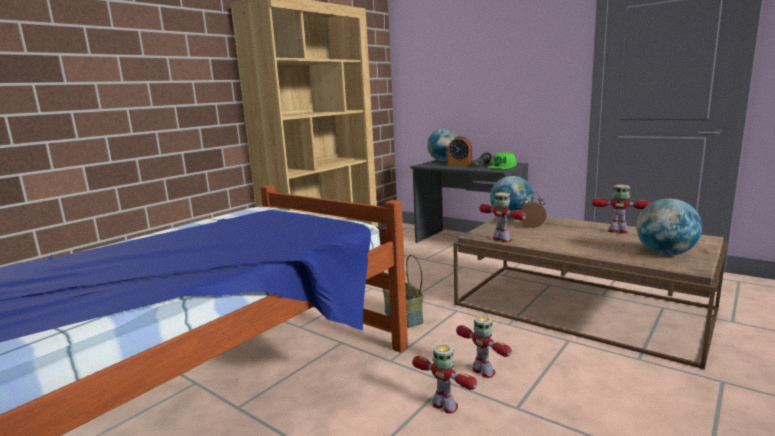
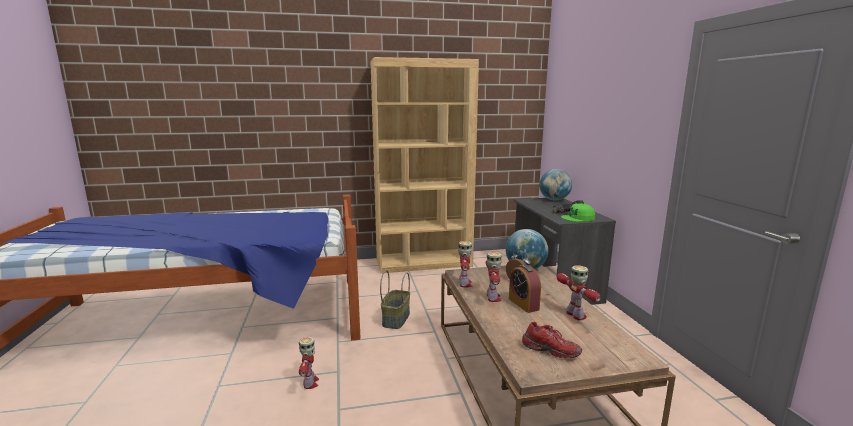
camera: 40 degrees right, 0 degrees up
alarm clock [448,136,472,166] -> alarm clock moved to [509,264,541,313]
toy robot [456,315,512,378] -> toy robot moved to [486,252,502,302]
globe [636,199,702,256] -> red shoe [522,322,582,358]

